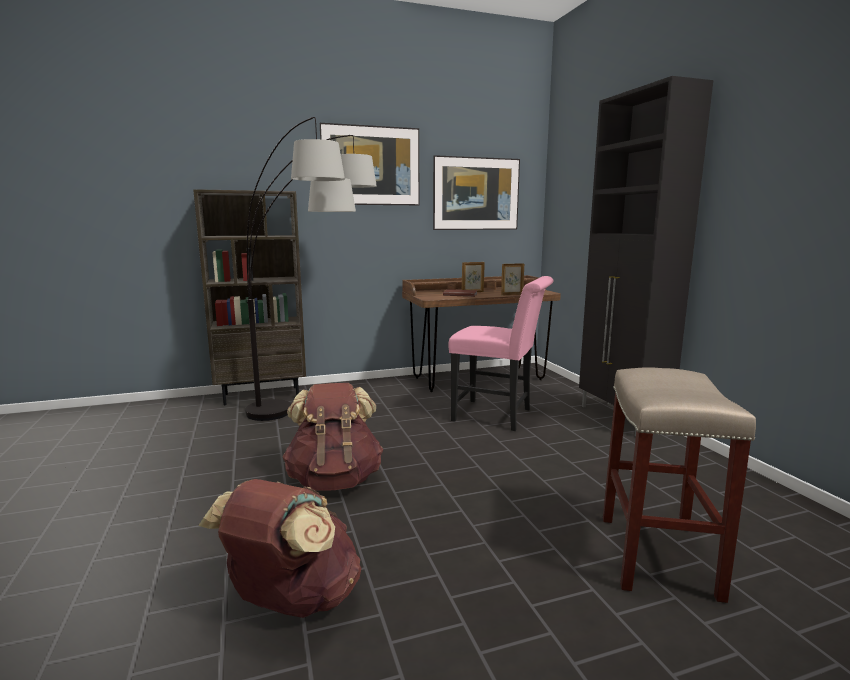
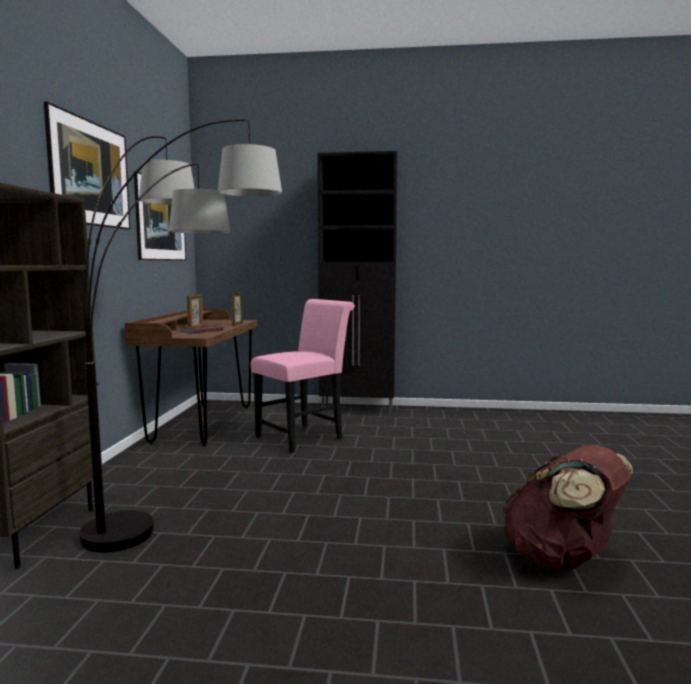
camera: 65 degrees left, 5 degrees down
brown backpack [282,383,383,491] -> none
beige stool [603,368,756,603] -> none

